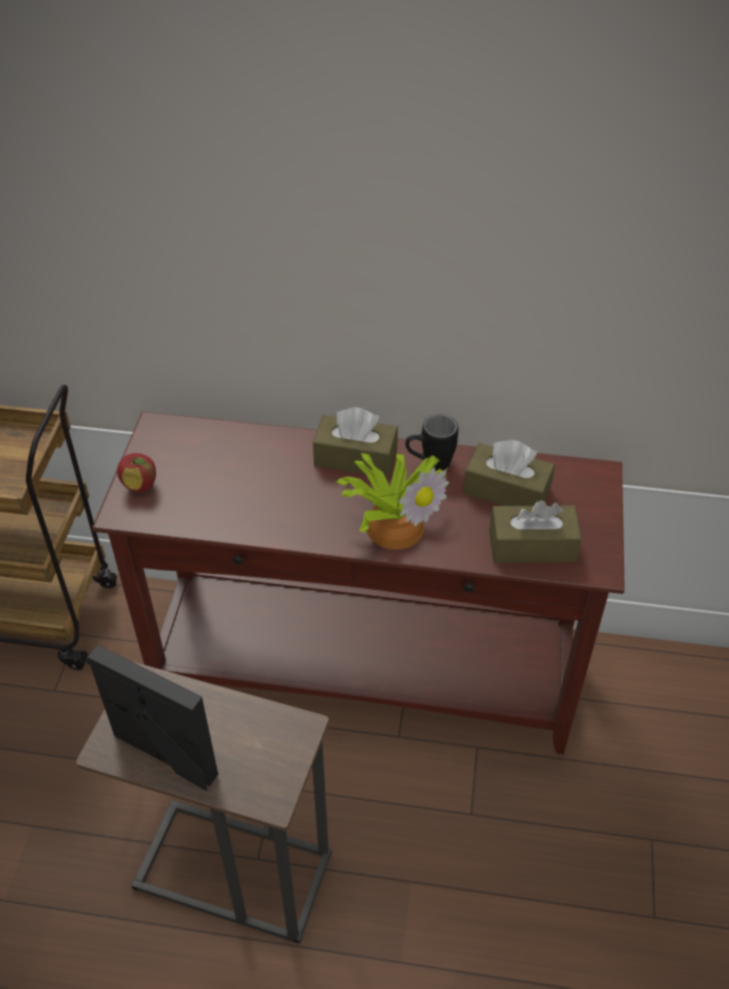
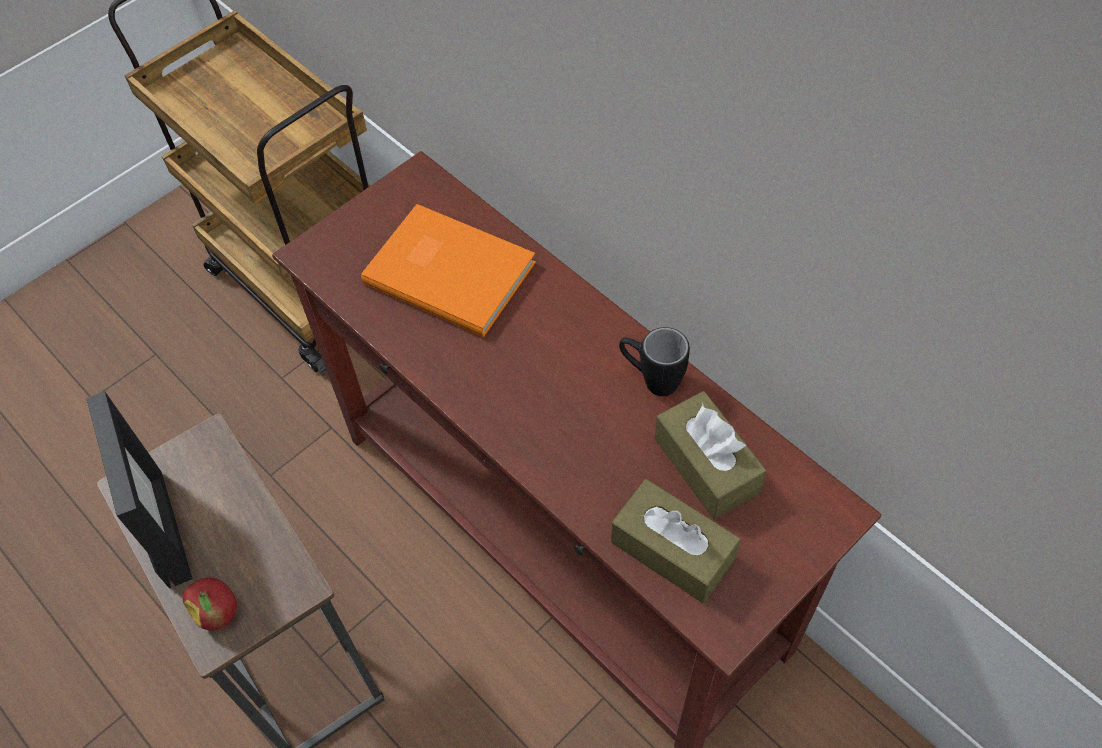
camera: 40 degrees right, 10 degrees up
apple [117,453,156,493] -> apple moved to [182,578,237,631]
brown tissue box [313,407,398,478] -> none
potted plant [335,453,449,550] -> none
none -> orange book [361,204,536,337]

